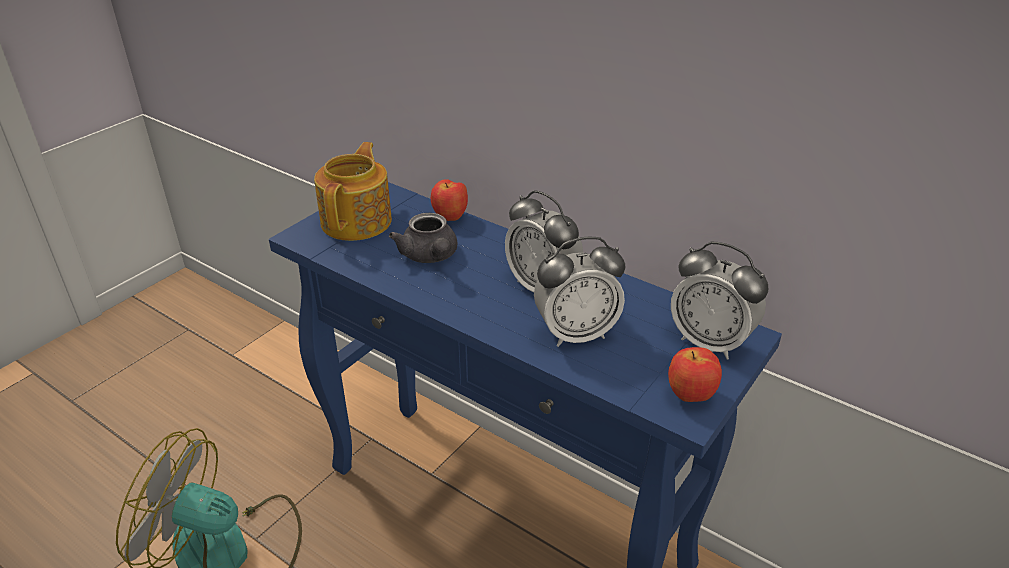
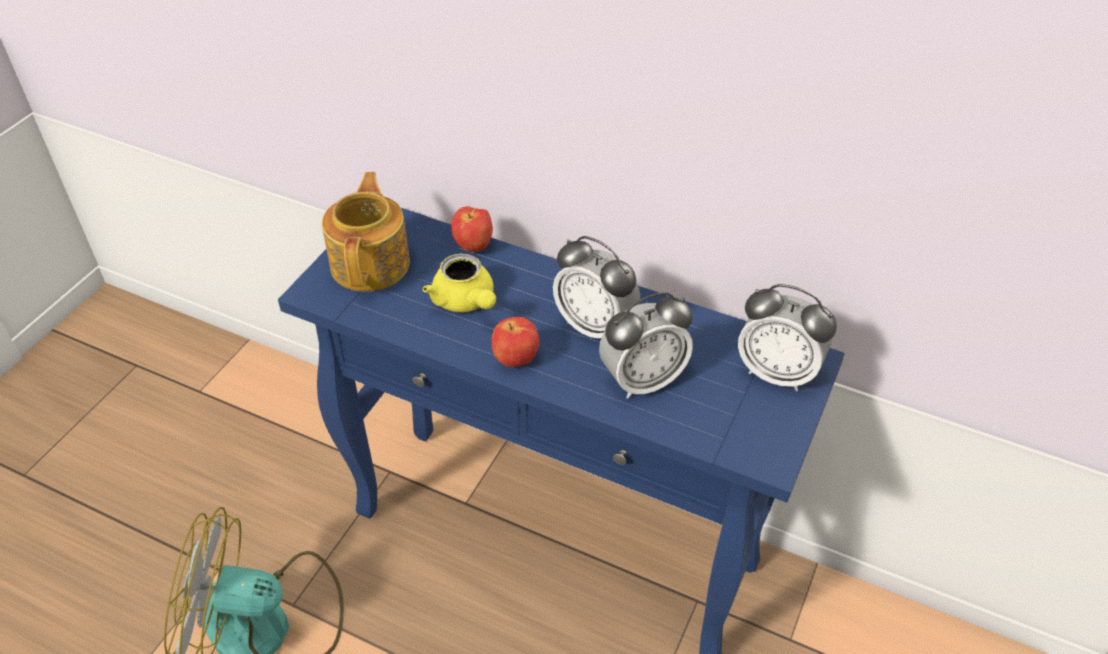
camera: 10 degrees left, 10 degrees up
grey teapot [389,213,457,263] -> yellow teapot [423,254,496,312]
apple [668,347,722,402] -> apple moved to [492,317,539,367]

